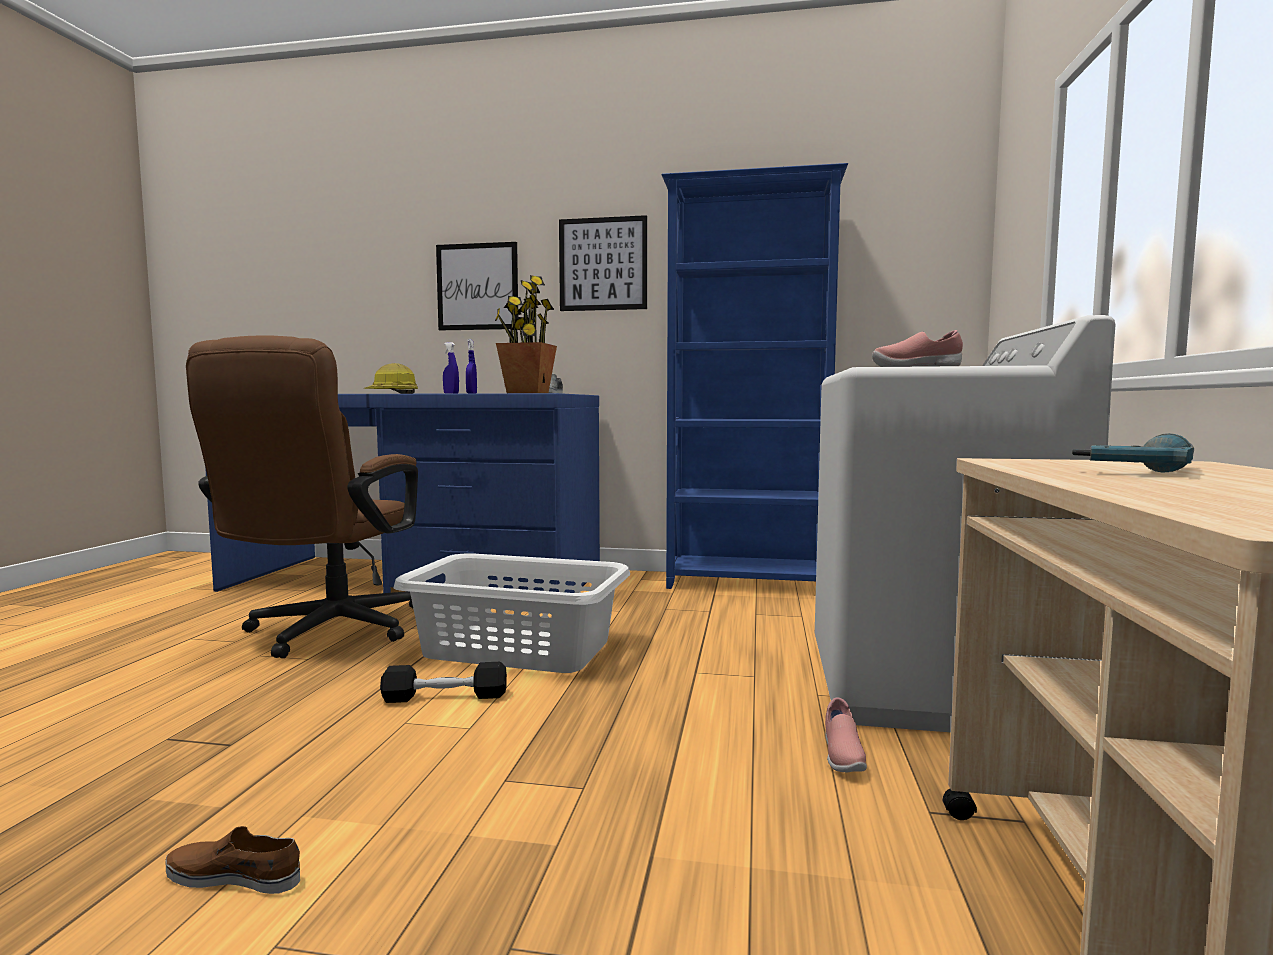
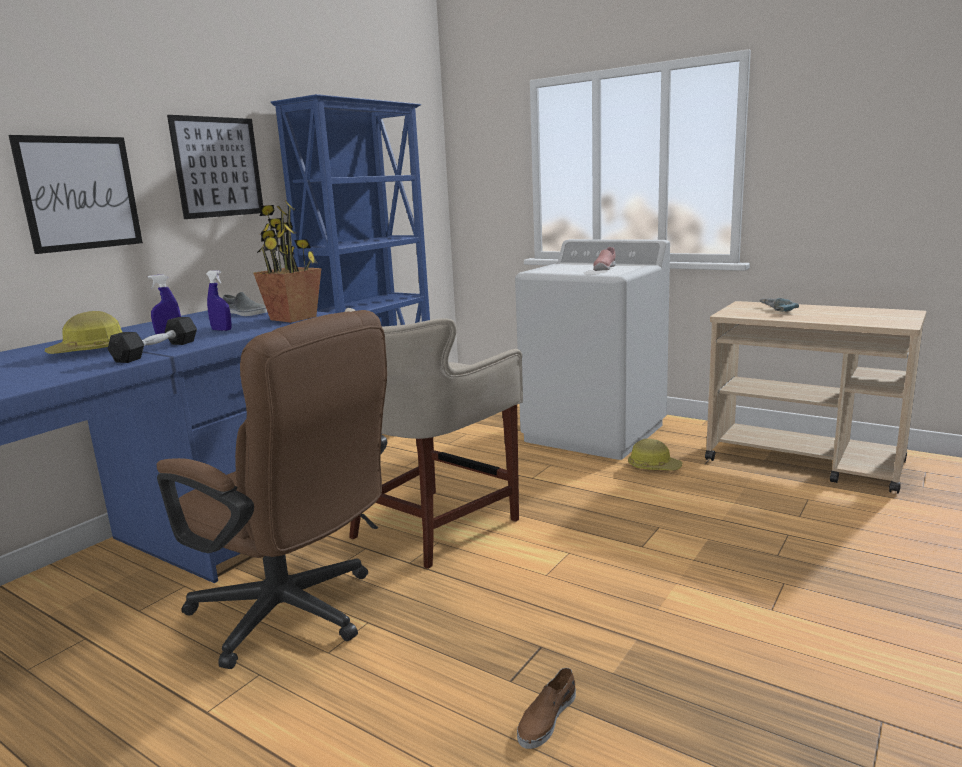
camera: 65 degrees left, 10 degrees up
brown shoe [165,826,300,894] -> brown shoe moved to [517,668,576,749]
black dumbbell [380,662,507,703] -> black dumbbell moved to [108,317,197,363]
white laundry basket [394,553,630,673] -> beige stool [344,308,523,569]
pink shoe [825,697,867,772] -> hard hat [628,439,683,470]

